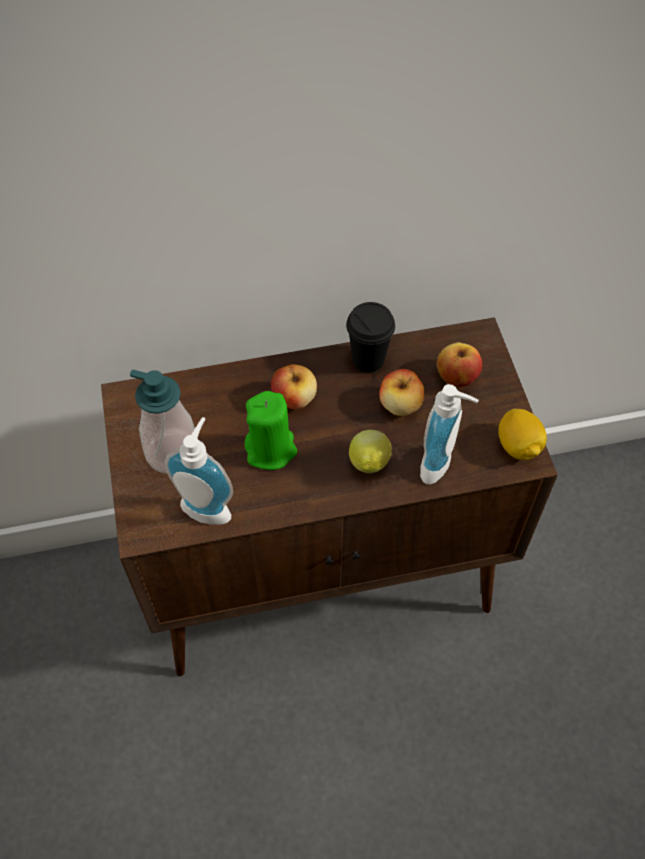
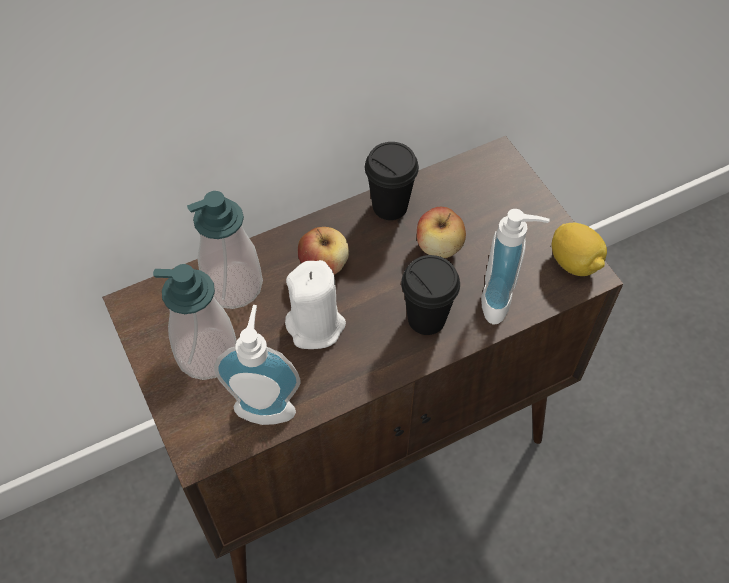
camera: 15 degrees left, 0 degrees up
green candle [245,391,297,470] -> white candle [285,260,346,349]
lemon [349,430,392,473] -> black cup [401,255,460,335]
apple [437,343,482,387] -> none
none -> soap dispenser [187,191,263,309]

